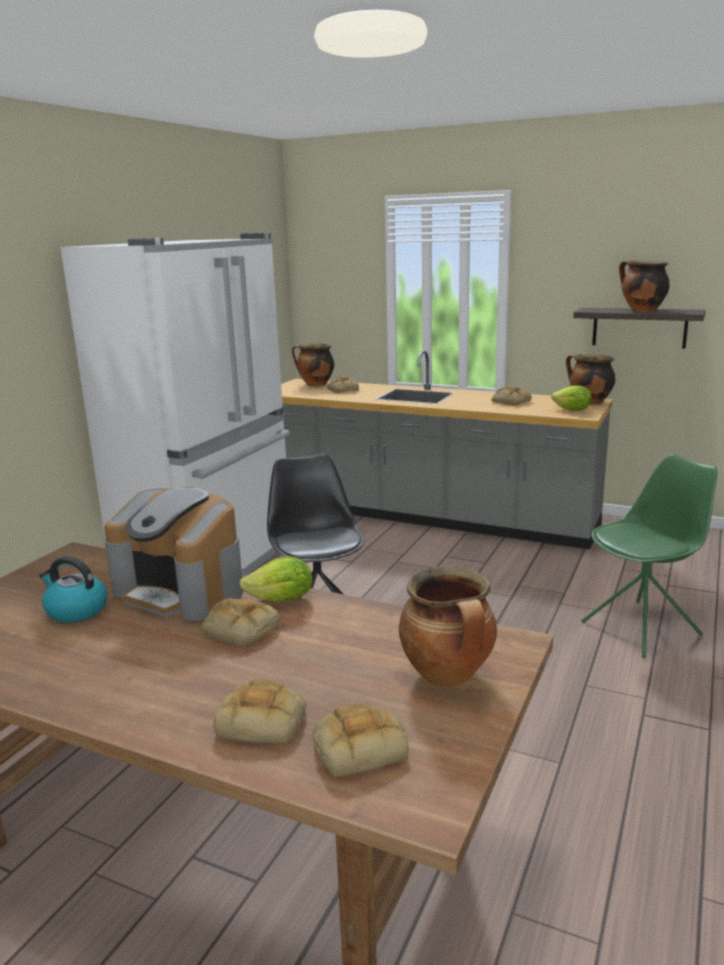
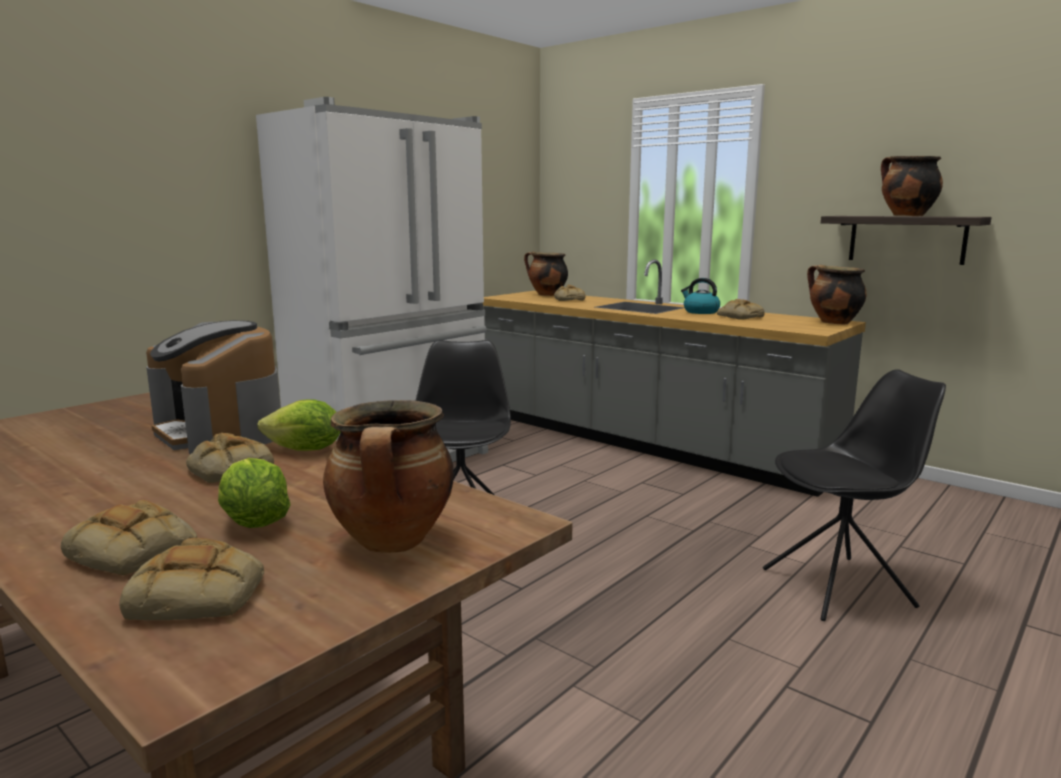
camera: 15 degrees right, 5 degrees down
kettle [39,556,107,622] -> kettle moved to [681,278,720,314]
lettuce [551,385,592,411] -> lettuce moved to [218,458,291,528]
green chair [581,455,718,658] -> black chair [763,369,946,621]

